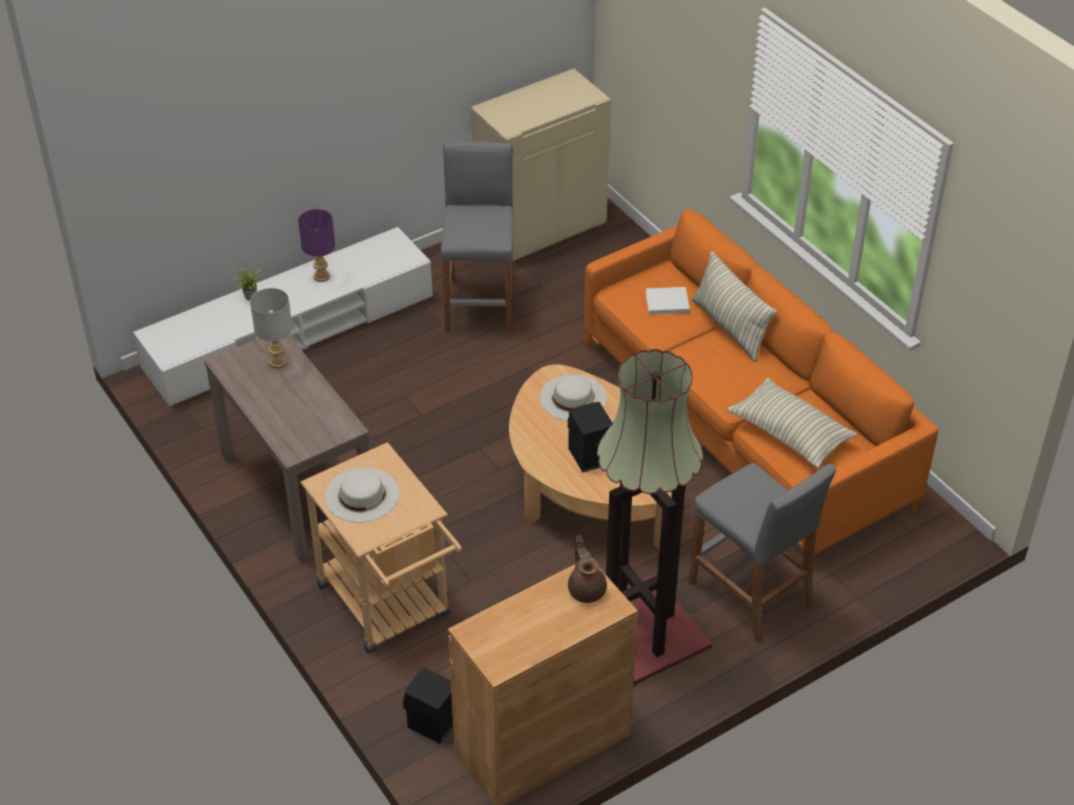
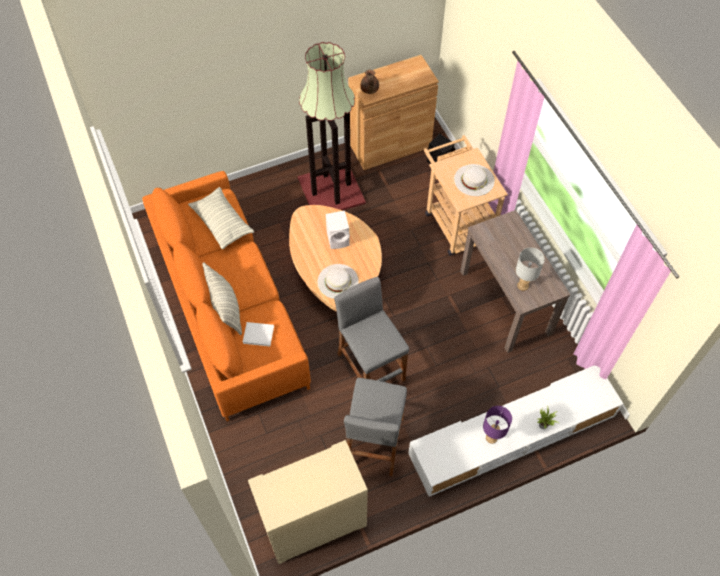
camera: 170 degrees left, 15 degrees up
black speaker [568,402,613,472] -> white speaker [326,211,350,249]
grey stool [688,463,836,644] -> grey stool moved to [334,277,409,382]

